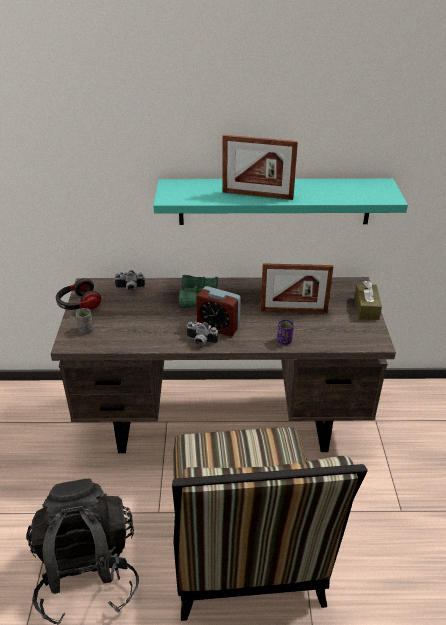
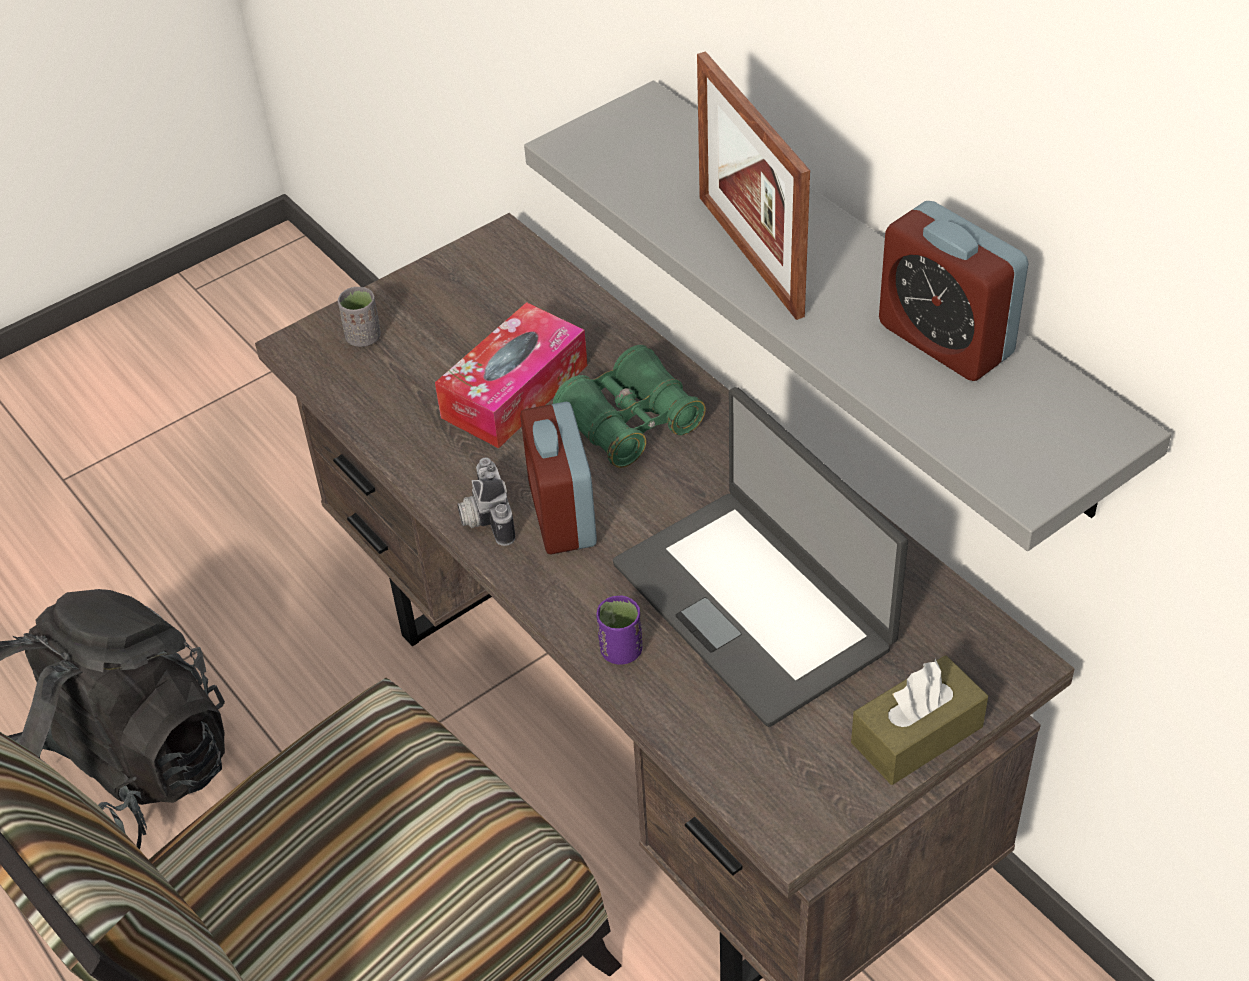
camera: 55 degrees right, 10 degrees up
headphones [56,278,101,310] -> none
camera [114,270,145,291] -> none
turquoise shelf [153,179,408,225] -> grey shelf [524,80,1171,551]
picture frame [261,263,333,313] -> laptop [613,387,908,727]
none -> tissue box [435,302,588,448]
none -> alarm clock [879,201,1029,381]

